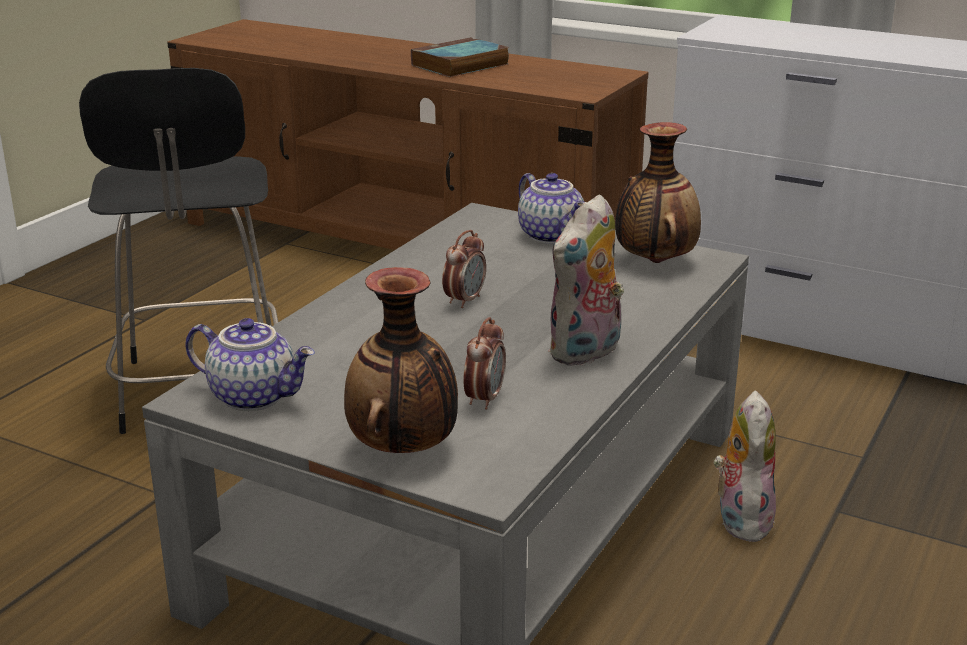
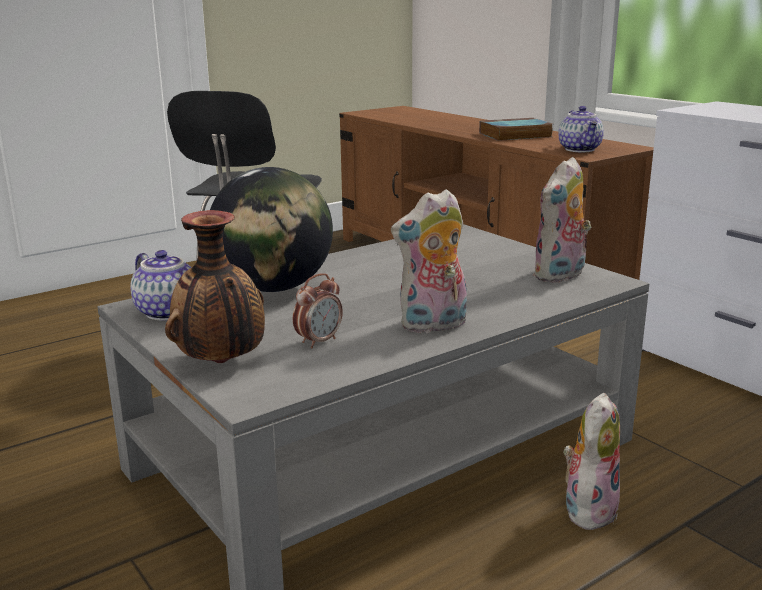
camera: 25 degrees right, 5 degrees down
alarm clock [442,230,486,308] -> none
teapot [518,173,585,244] -> teapot moved to [558,106,604,152]
vase [615,122,701,263] -> plush toy [533,157,591,283]
none -> globe [210,167,333,292]

